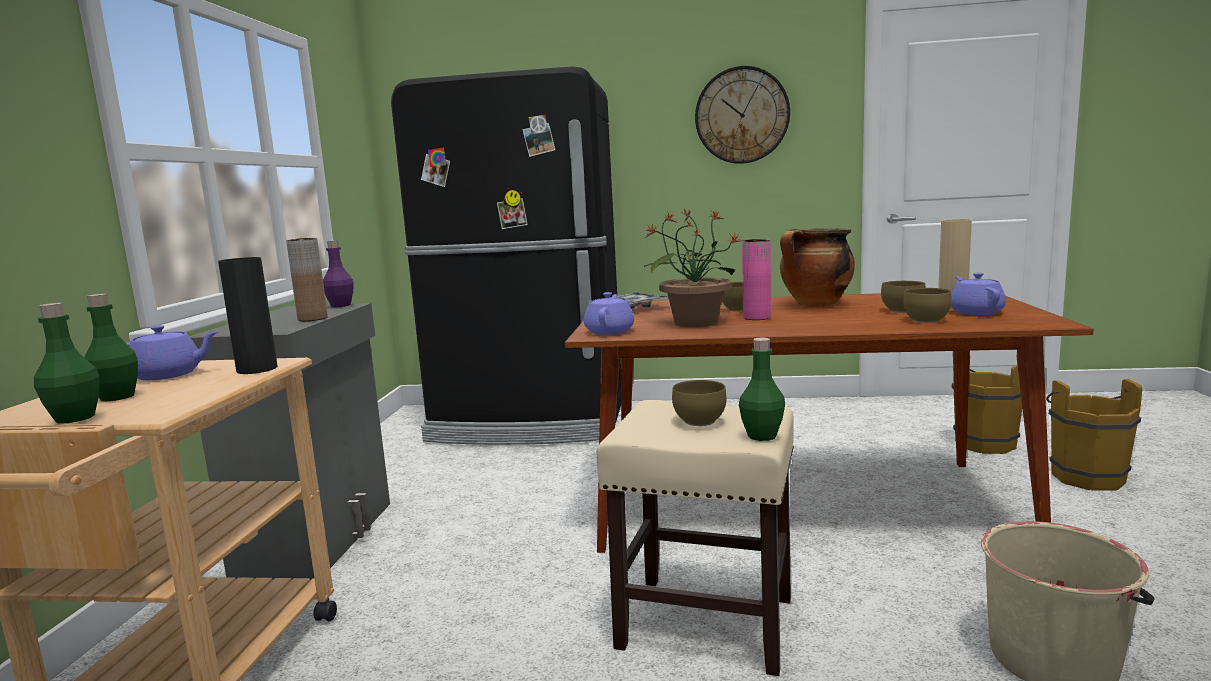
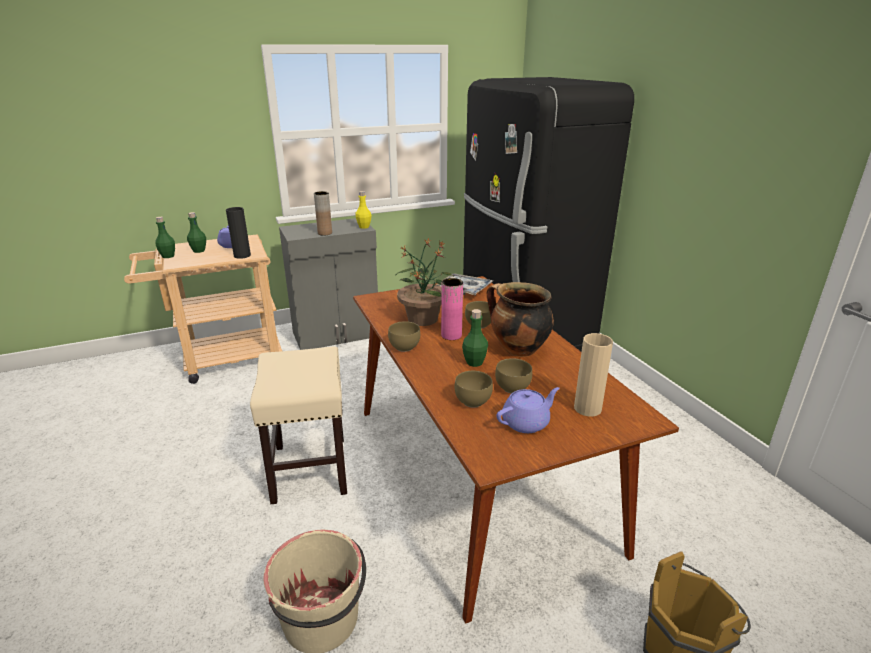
camera: 60 degrees right, 15 degrees up
purple bottle [323,241,354,307] -> yellow bottle [355,191,371,229]
purple teapot [584,292,634,335] -> none
brown bowl [672,380,727,426] -> brown bowl moved to [388,321,420,352]
wall clock [695,66,790,164] -> none
green bottle [739,338,785,441] -> green bottle moved to [462,309,488,367]
brown bucket [952,361,1022,454] -> none

